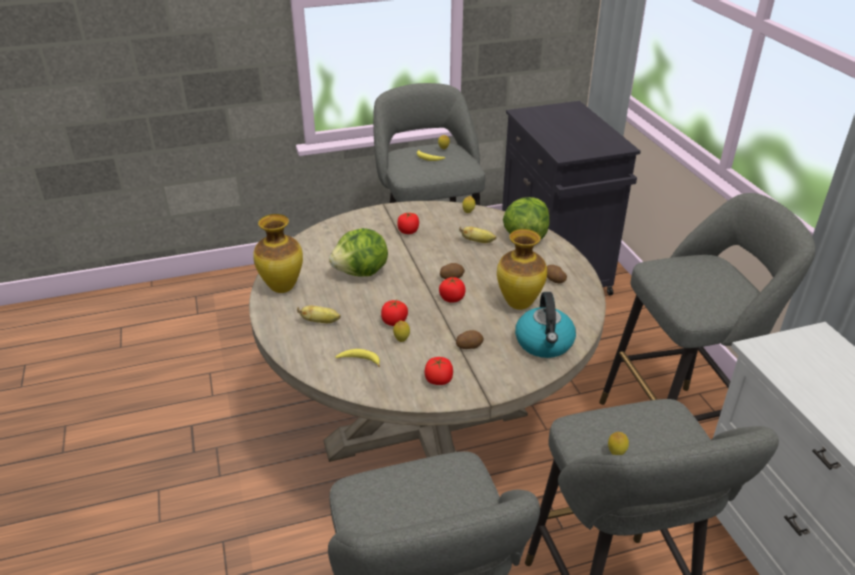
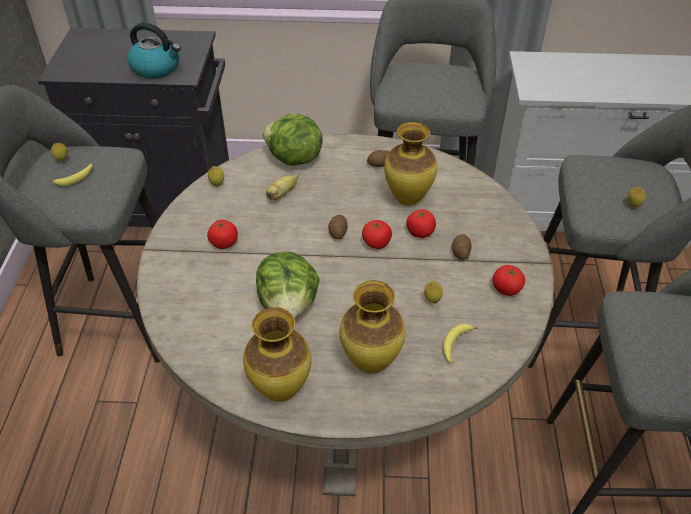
camera: 70 degrees left, 10 degrees up
banana [297,306,341,323] -> vase [340,280,406,374]
tomato [381,300,408,326] -> tomato moved to [406,209,436,238]
kettle [515,292,576,358] -> kettle moved to [127,23,181,79]

